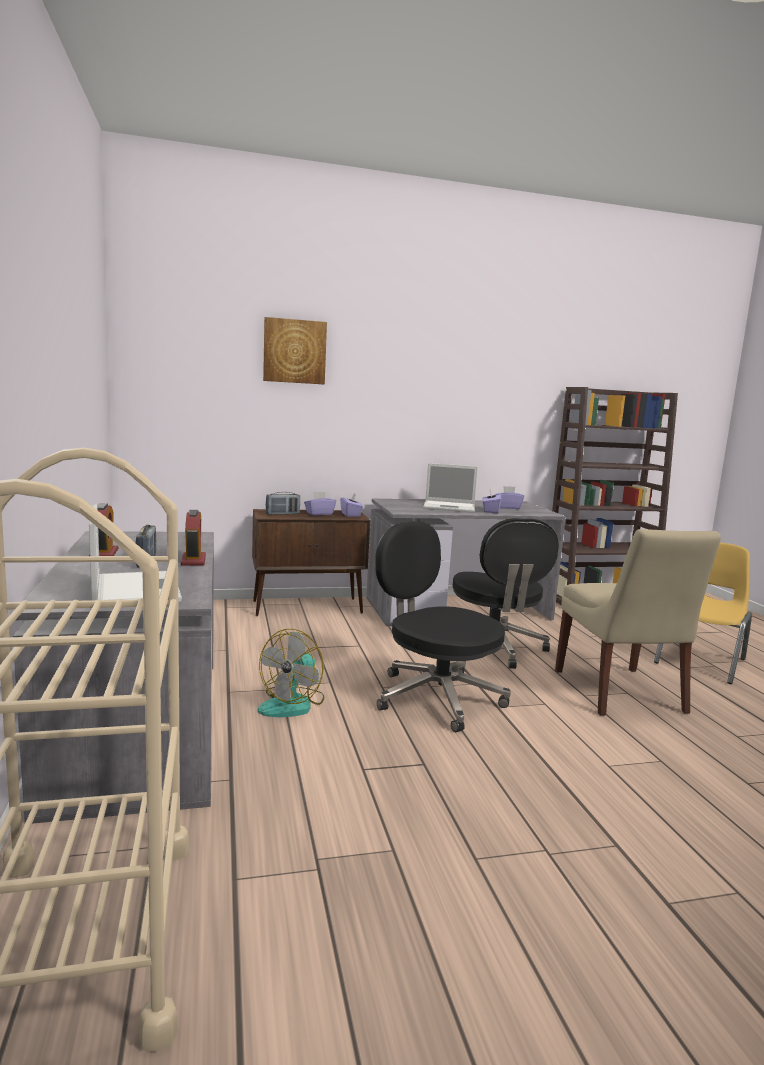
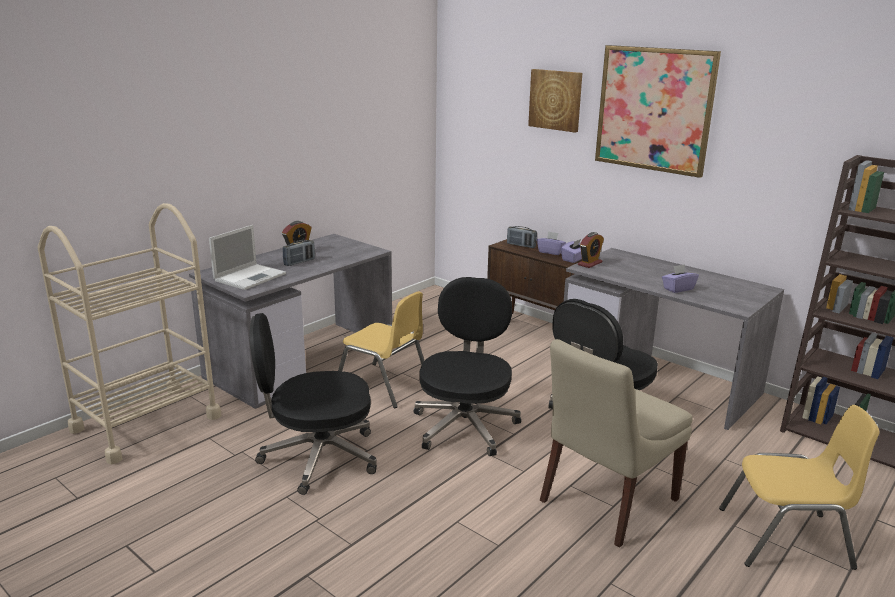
camera: 55 degrees right, 10 degrees up
alarm clock [181,510,206,566] -> alarm clock moved to [578,232,604,268]
fan [258,629,324,717] -> yellow chair [338,292,424,408]
laptop [423,463,478,513] -> none
purple tissue box [495,486,524,509] -> none
none -> black office chair [250,313,377,495]
none -> picture [595,45,721,178]

